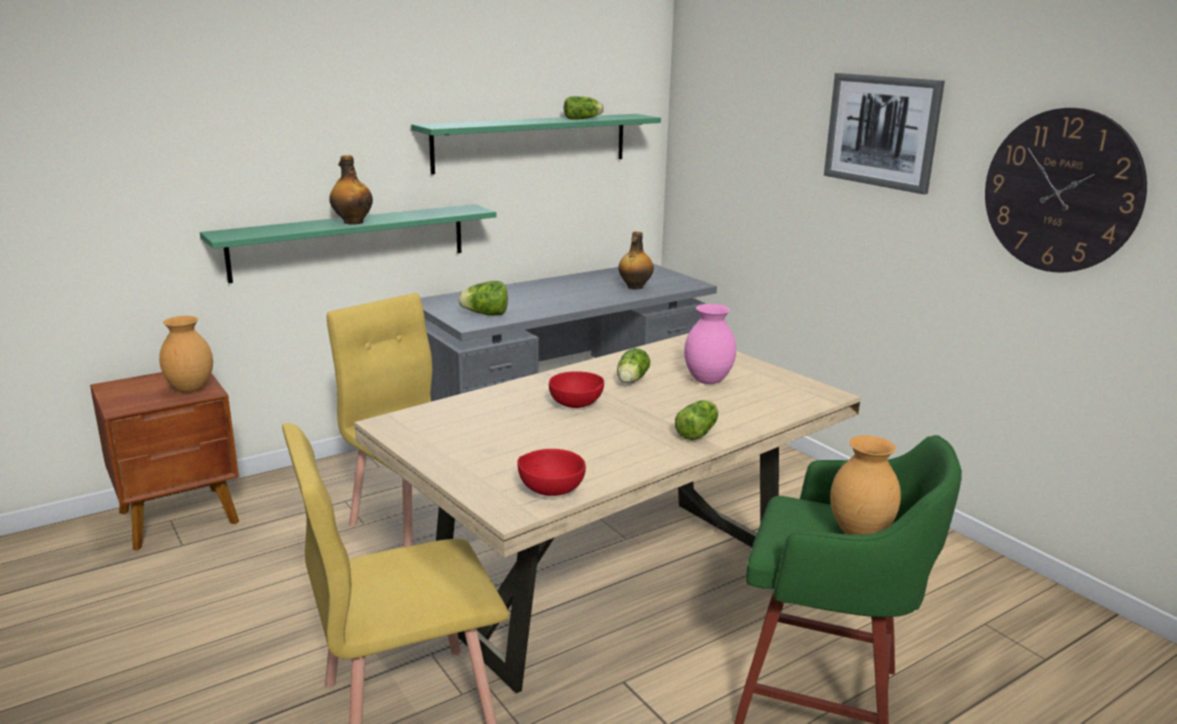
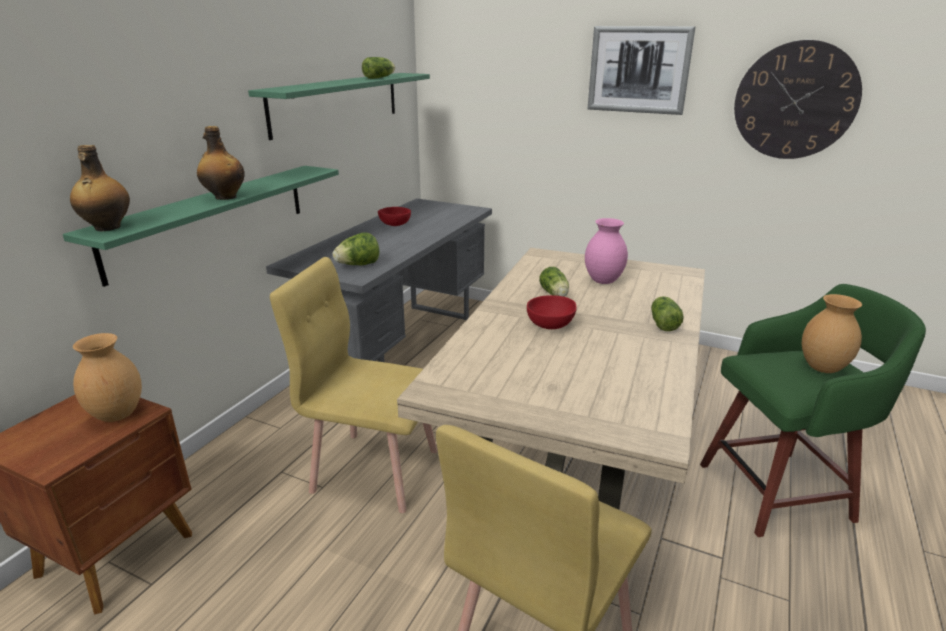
camera: 30 degrees left, 5 degrees up
red bowl [517,449,586,496] -> red bowl moved to [378,207,411,226]
bottle [618,231,654,290] -> bottle moved to [70,145,130,231]

